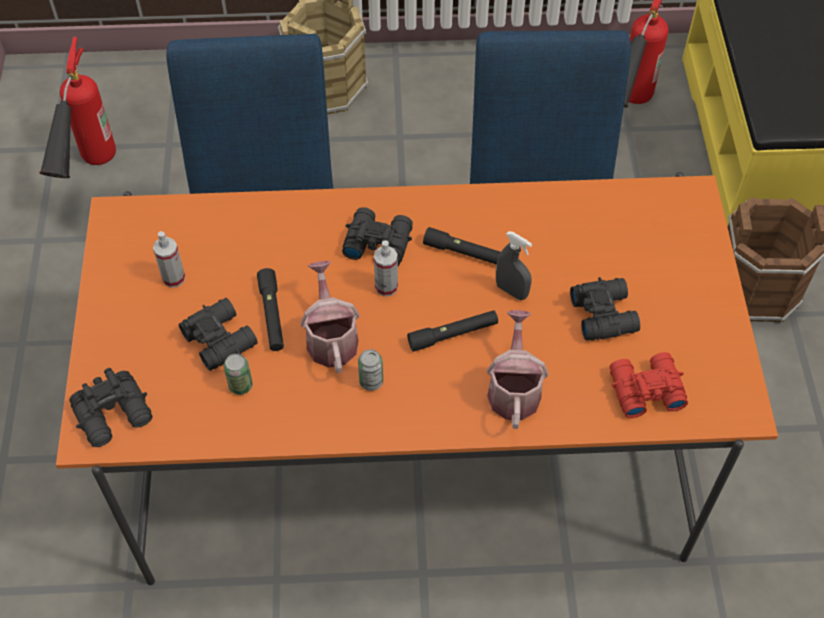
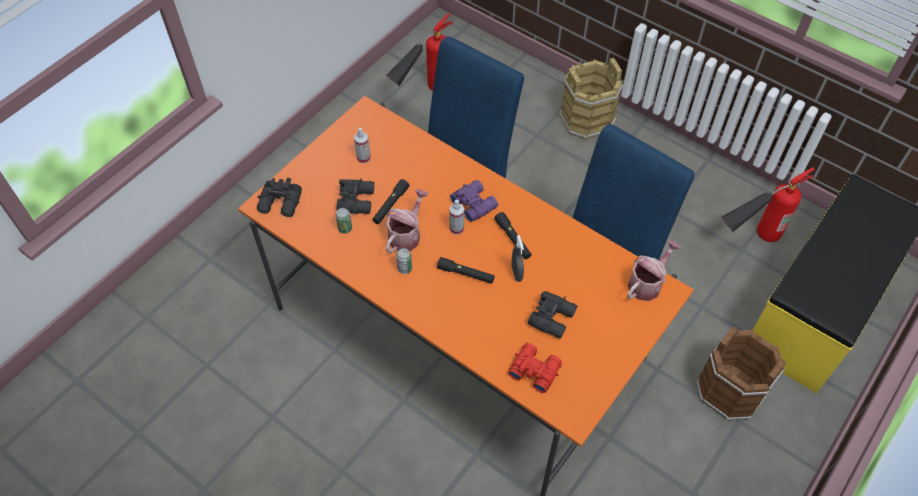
camera: 40 degrees right, 0 degrees up
black binoculars [342,207,413,266] -> purple binoculars [450,180,498,222]
watering can [487,310,548,429] -> watering can moved to [627,239,681,301]

